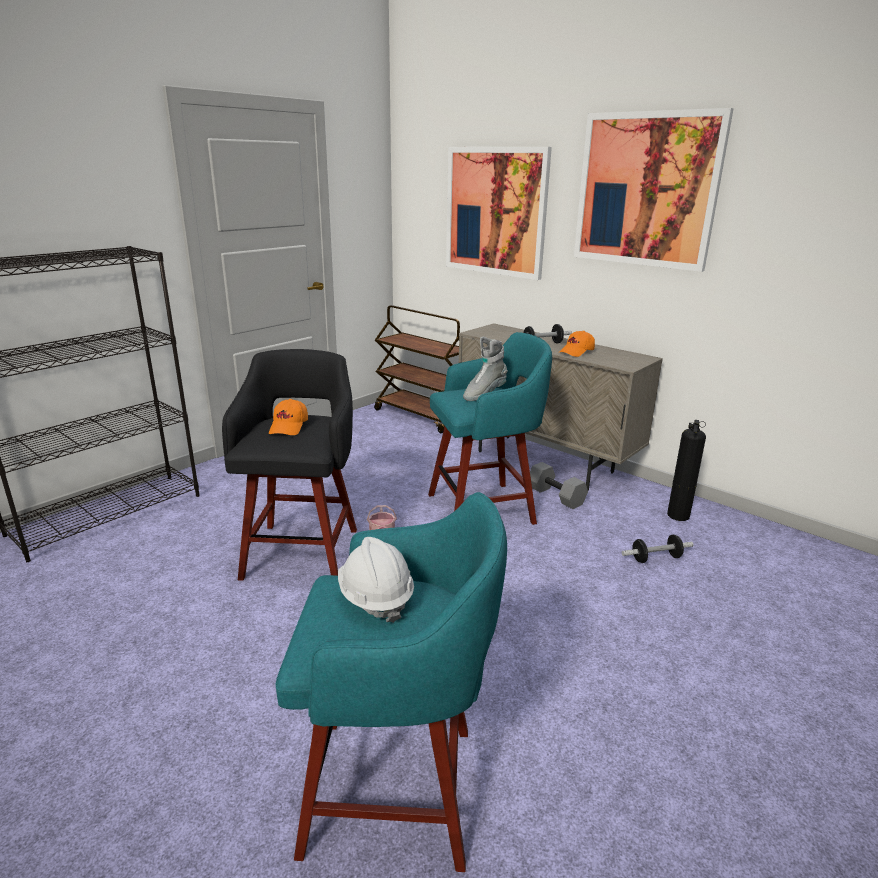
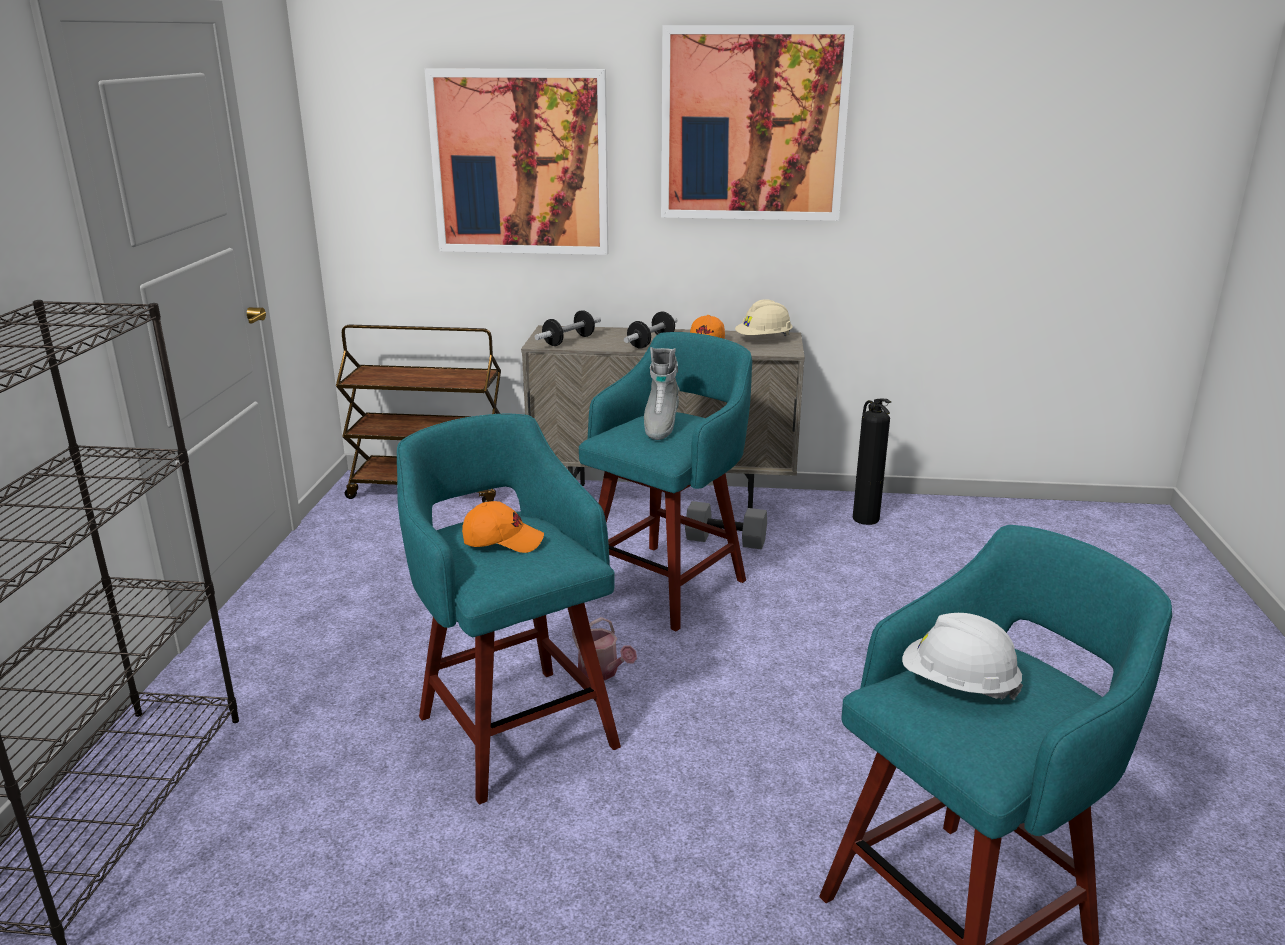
camera: 35 degrees left, 0 degrees up
black stool [222,349,357,581] -> turquoise stool [397,414,621,805]
orange cap [269,399,308,435] -> orange cap turned 60 degrees counterclockwise [462,501,544,553]
dumbbell [622,535,693,563] -> dumbbell moved to [535,310,601,346]
none -> beige hard hat [735,299,793,337]

